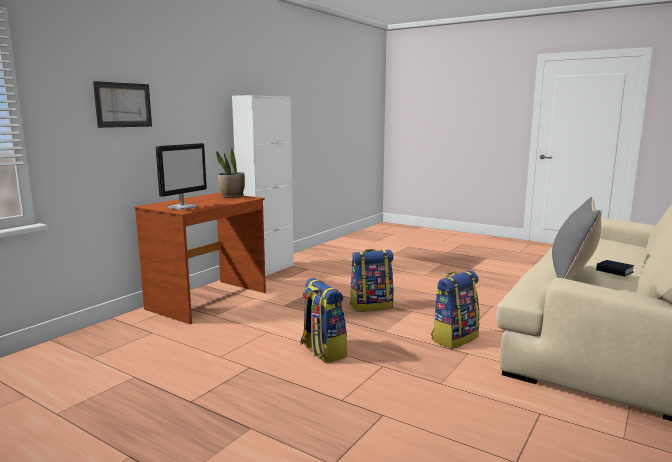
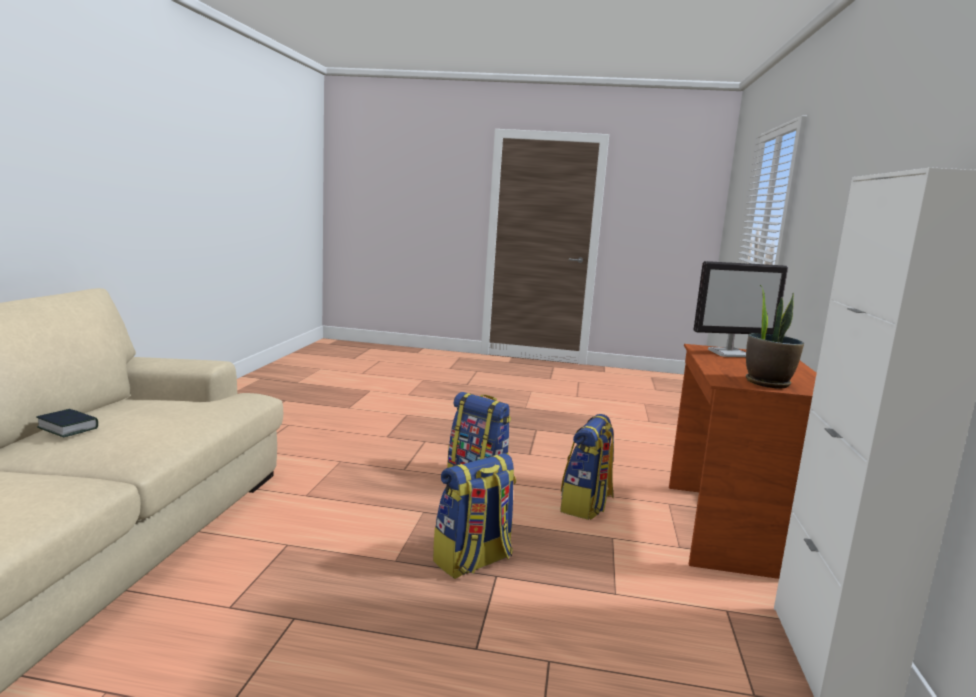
camera: 155 degrees right, 0 degrees up
picture [93,81,152,128] -> none
monitor [156,143,207,210] -> monitor turned 105 degrees counterclockwise [694,261,788,357]
backpack [431,271,479,349] -> backpack moved to [560,414,614,520]
grey pillow [552,197,602,280] -> none

